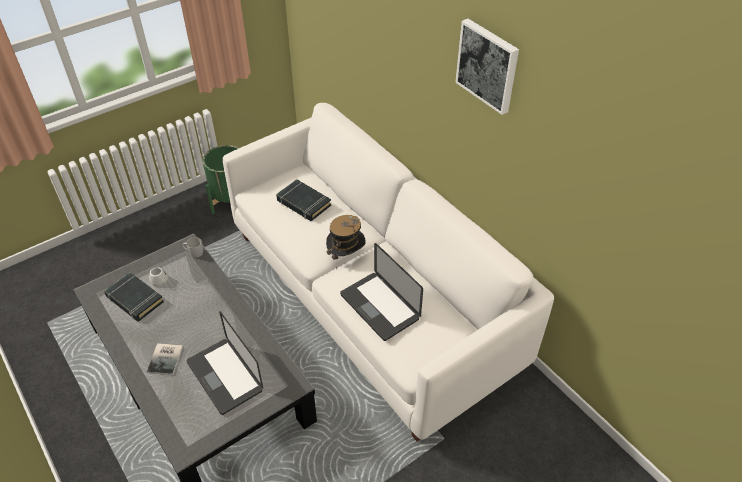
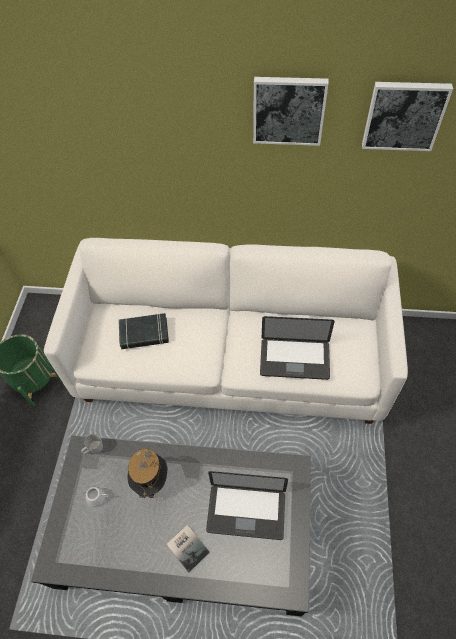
camera: 45 degrees left, 10 degrees up
black book [104,272,164,322] -> none
hat [326,215,366,260] -> hat moved to [127,447,167,501]
none -> picture [362,82,453,151]

